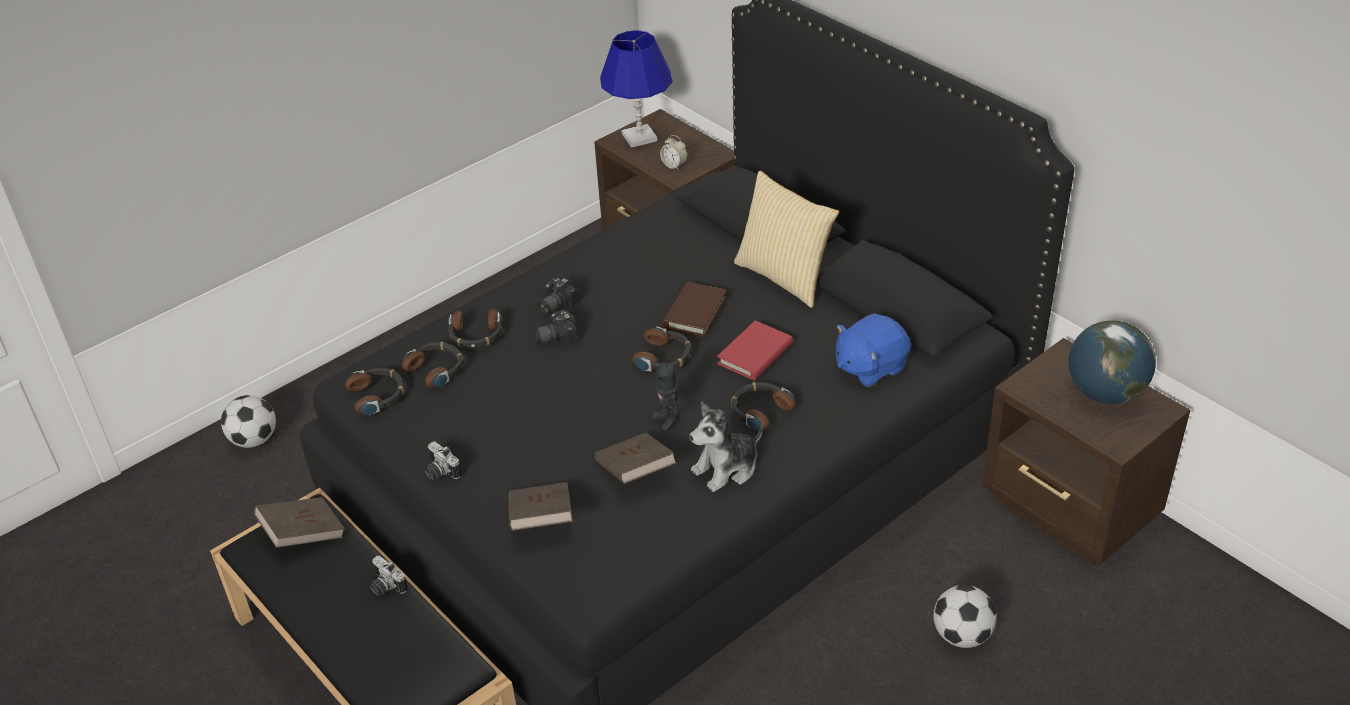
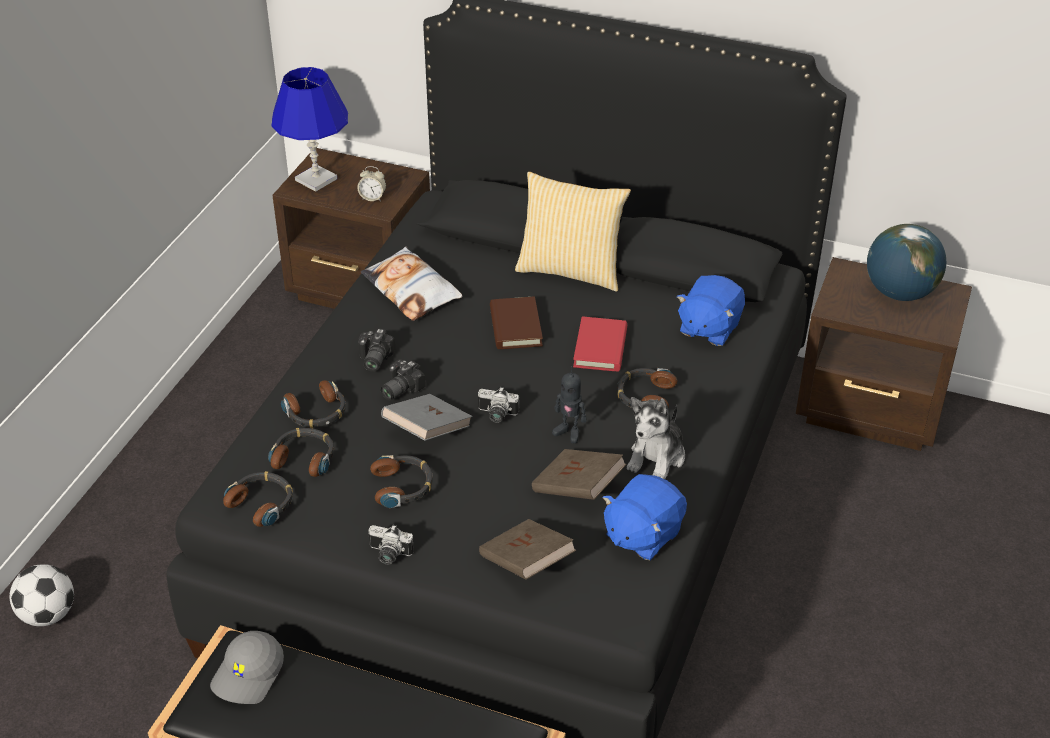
camera: 30 degrees left, 0 degrees up
brown book [254,497,345,548] -> grey cap [210,631,284,704]
camera [370,556,408,596] -> camera moved to [478,387,519,423]
headphones [632,327,691,371] -> headphones moved to [370,455,433,508]
football [933,585,997,648] -> none
none -> pillow [360,246,463,321]
none -> grey book [381,394,472,441]
none -> blue plush toy [603,474,687,561]

